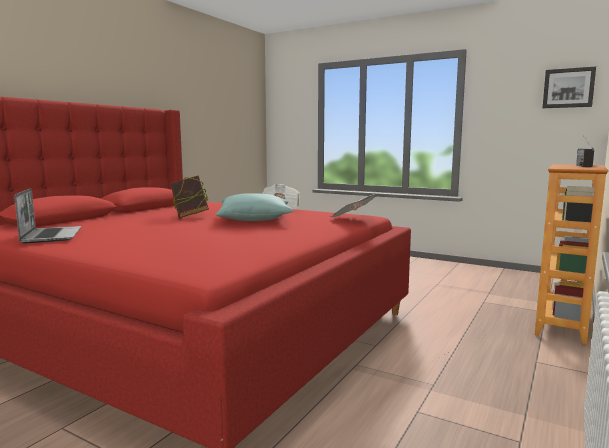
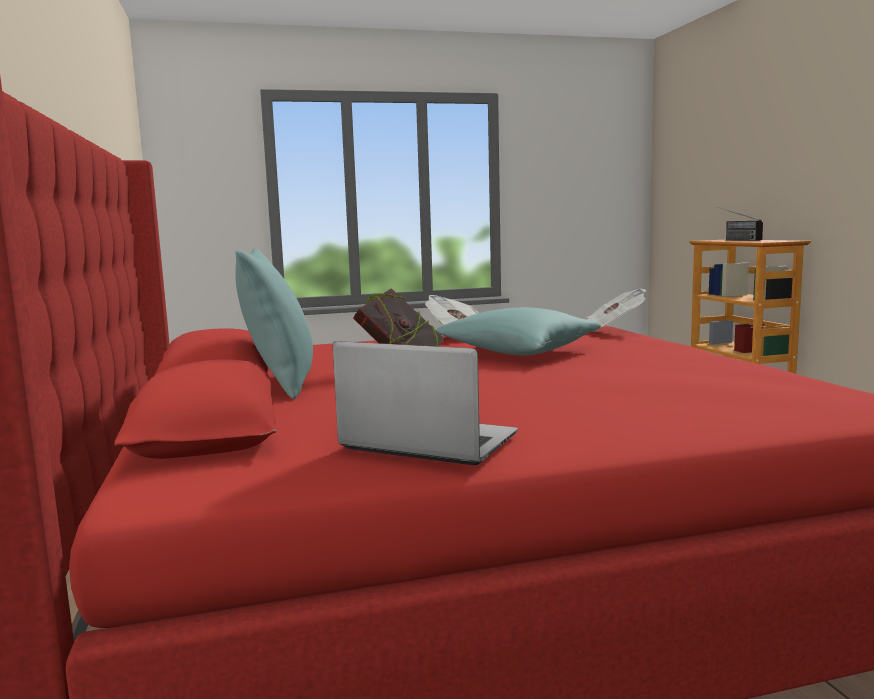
camera: 45 degrees left, 0 degrees up
picture [543,67,596,108] -> none
none -> turquoise pillow [236,248,313,399]

